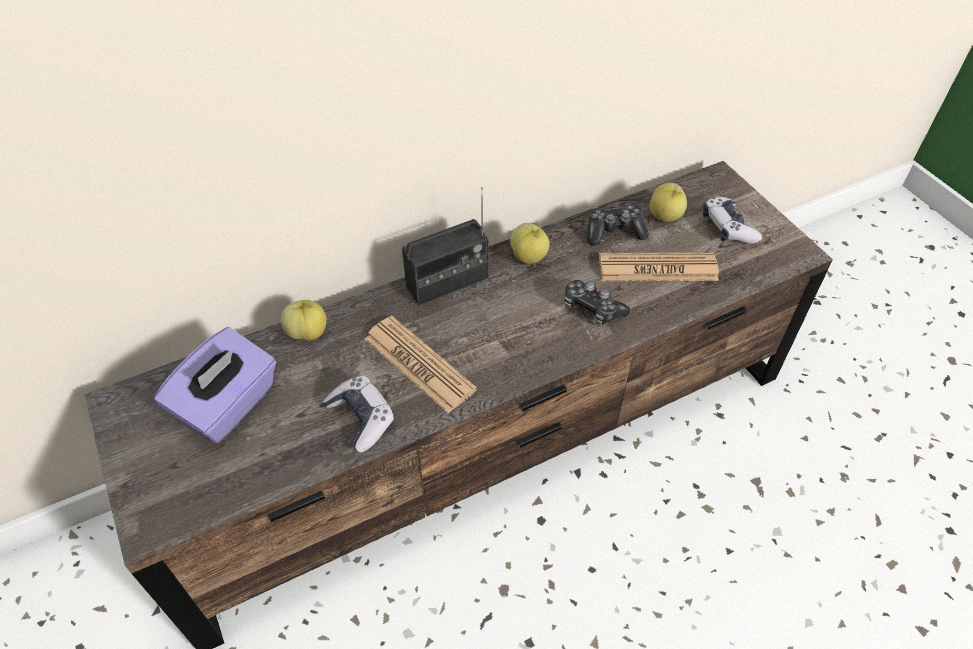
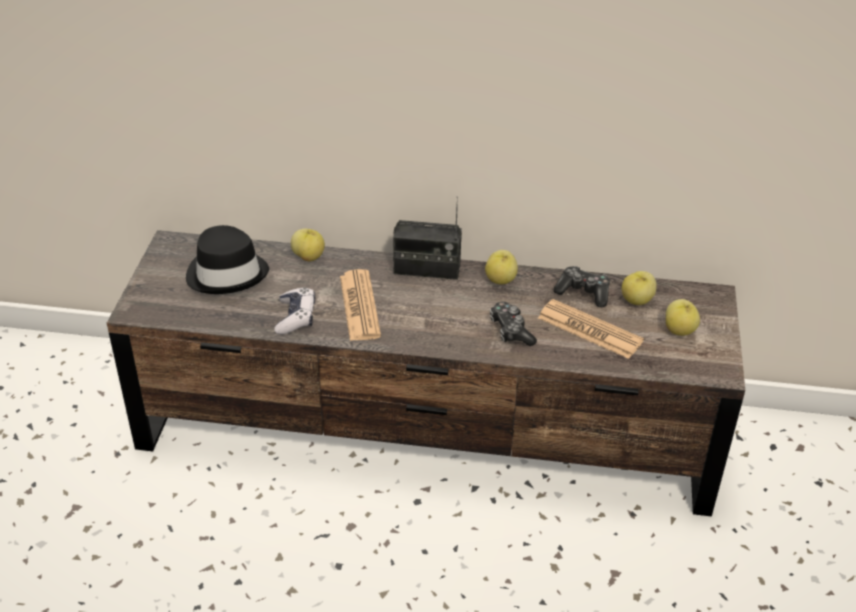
camera: 35 degrees right, 10 degrees down
purple tissue box [154,327,276,443] -> black hat [186,225,269,294]
game controller [703,197,762,244] -> apple [666,299,700,336]

